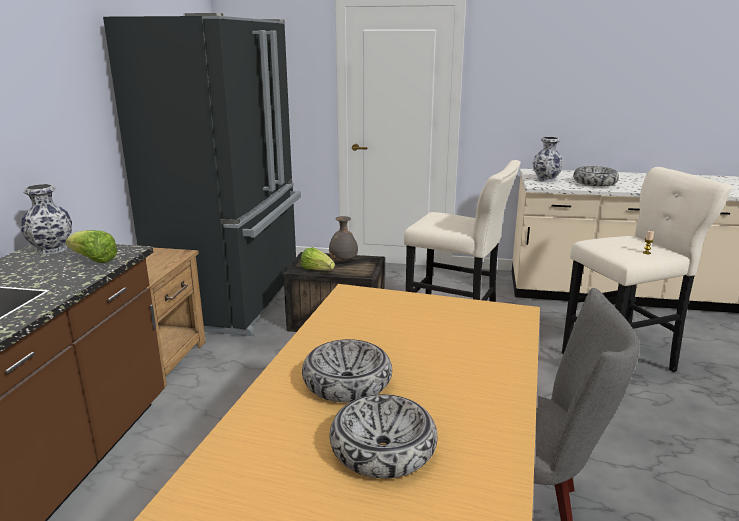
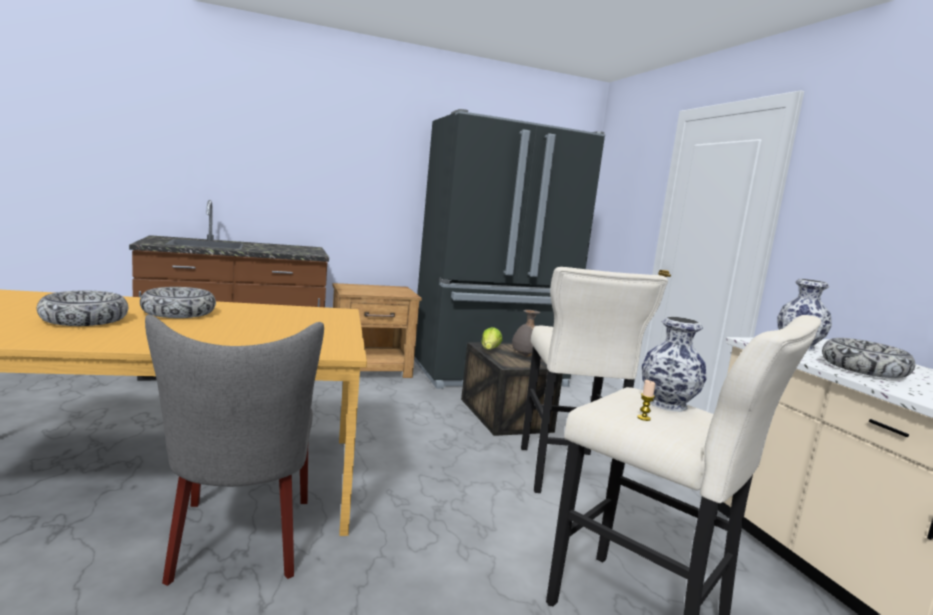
camera: 60 degrees right, 10 degrees down
vase [21,184,72,255] -> vase moved to [642,316,707,412]
lettuce [65,230,118,263] -> none

